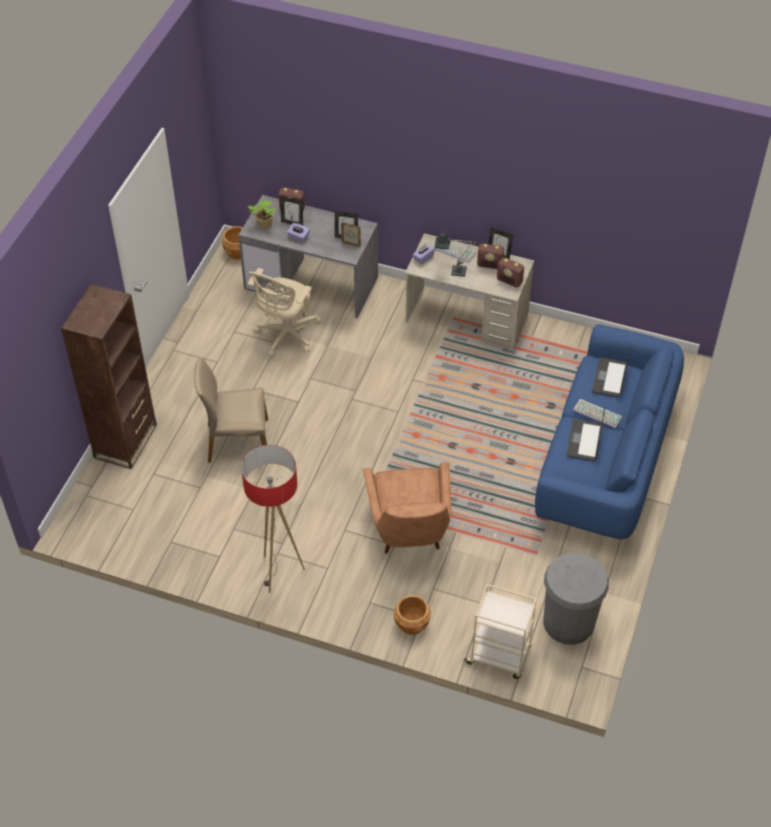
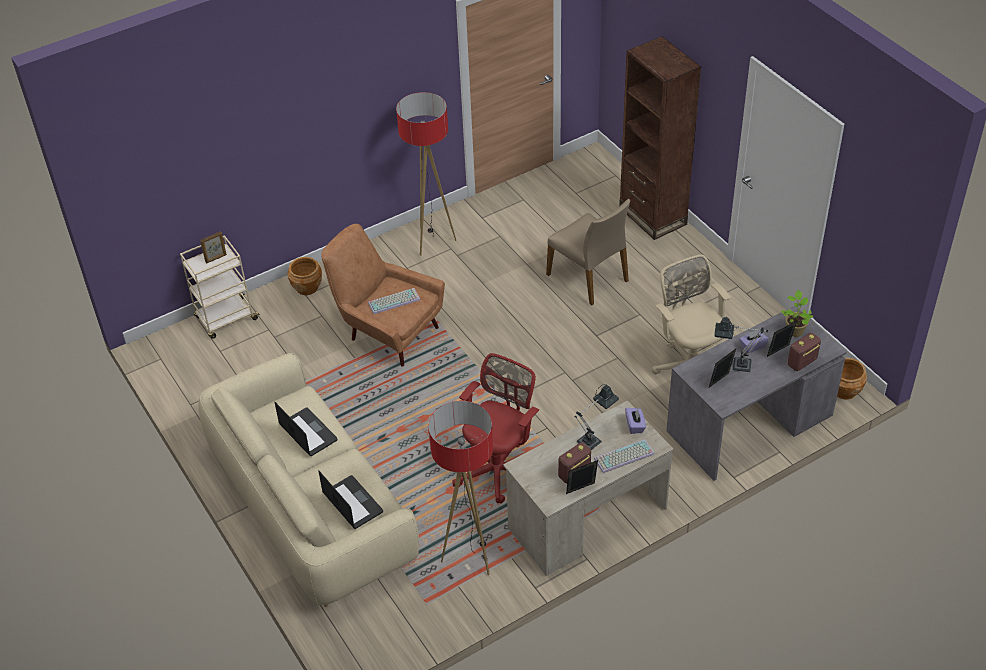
camera: 130 degrees right, 5 degrees down
beige chair [194,358,268,463] -> beige chair turned 105 degrees clockwise [546,199,630,306]
picture frame [341,222,361,247] -> picture frame moved to [200,231,227,263]
radio [497,257,524,288] -> none
blue sofa [535,324,684,541] -> beige sofa [198,353,419,607]
grey trash can [543,552,609,645] -> none
keyboard [573,399,622,429] -> keyboard moved to [368,288,420,314]
none -> floor lamp [428,401,493,575]
none -> red office chair [452,353,539,504]
none -> table lamp [714,317,768,372]

